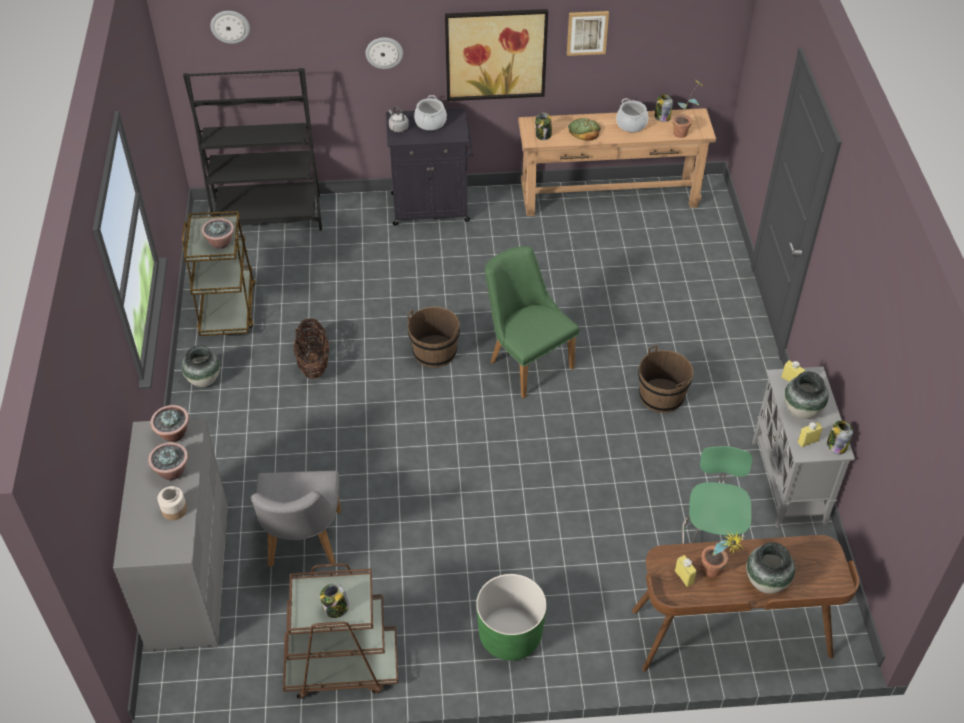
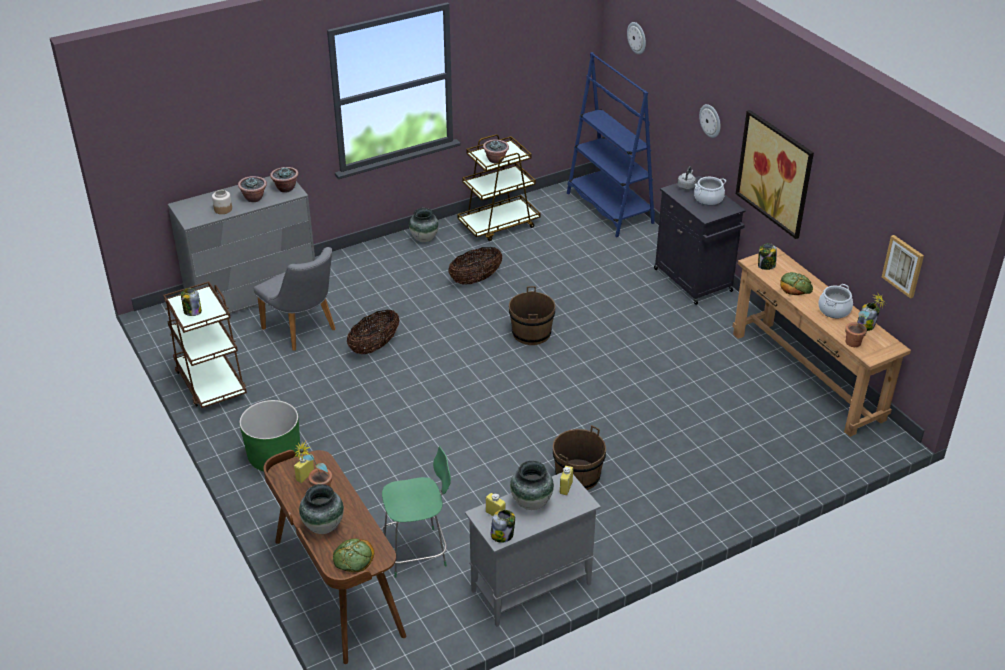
camera: 65 degrees right, 10 degrees down
black bookcase [183,68,322,231] -> blue bookcase [567,52,655,237]
grey chair [250,471,341,568] -> grey chair turned 105 degrees counterclockwise [254,247,336,351]
green chair [485,246,580,399] -> none
picture [567,11,609,56] -> picture moved to [882,235,924,299]
none -> bread [333,538,374,572]
none -> basket [347,309,399,354]

